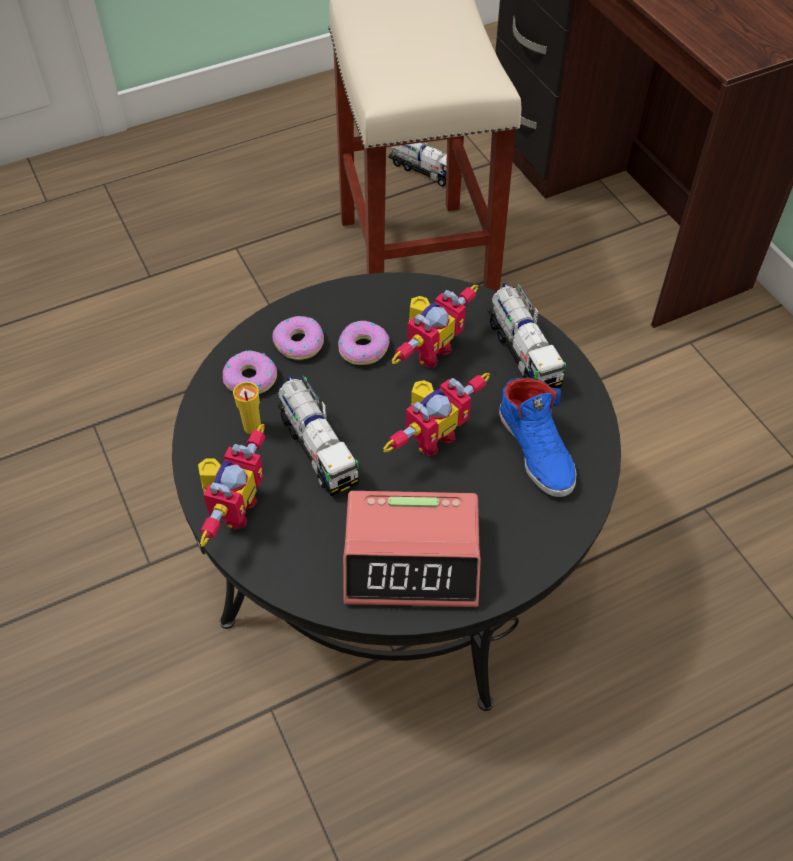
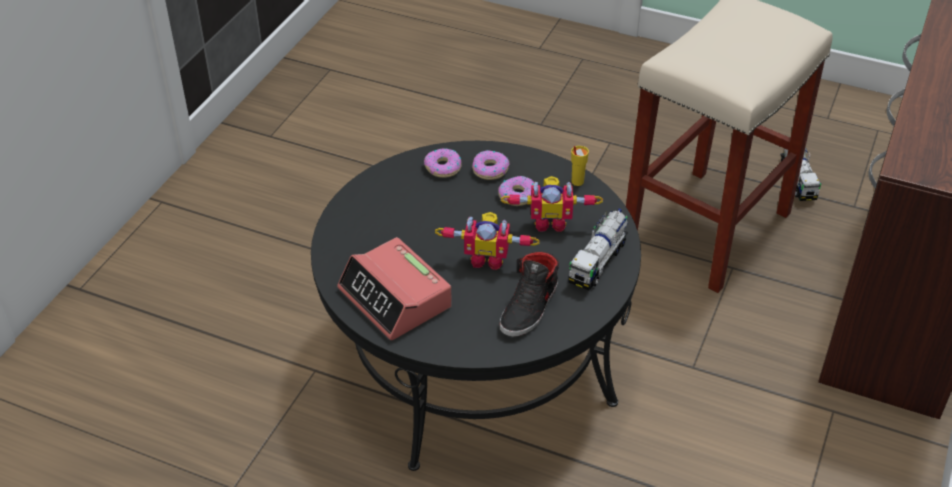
camera: 50 degrees right, 10 degrees down
toy robot [198,424,265,547] -> none
yellow cup [233,382,261,434] -> yellow cup moved to [571,146,589,186]
toy truck [277,376,359,496] -> none
blue shoe [499,377,577,498] -> black shoe [500,252,559,337]

